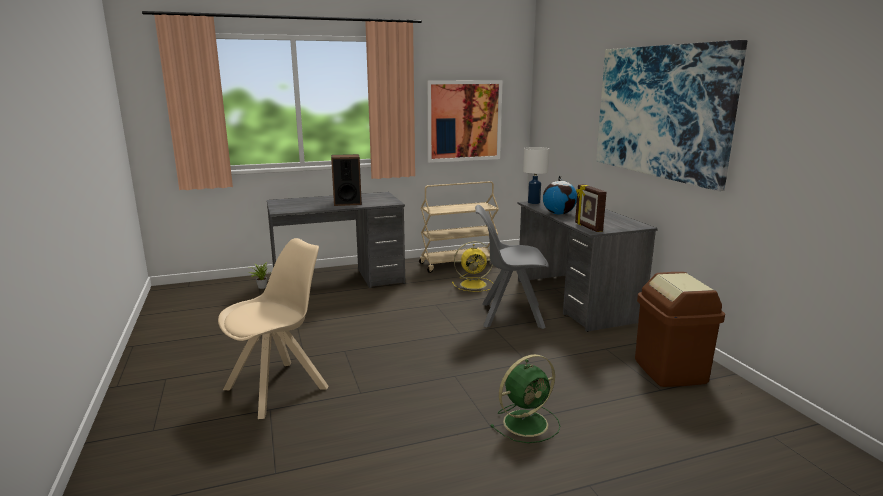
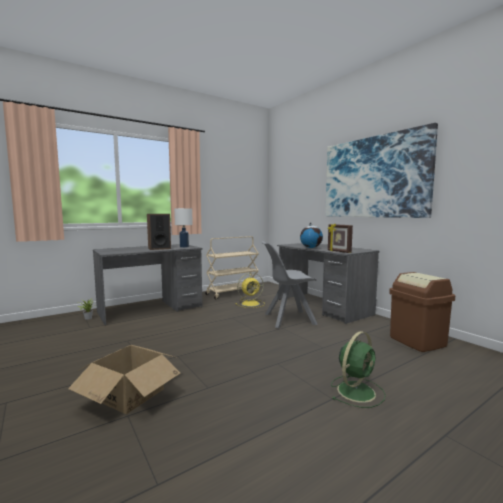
camera: 15 degrees left, 10 degrees down
beige chair [218,238,329,419] -> cardboard box [68,345,180,414]
picture [427,80,503,163] -> none
white table lamp [523,147,549,204] -> white table lamp moved to [174,208,193,248]

